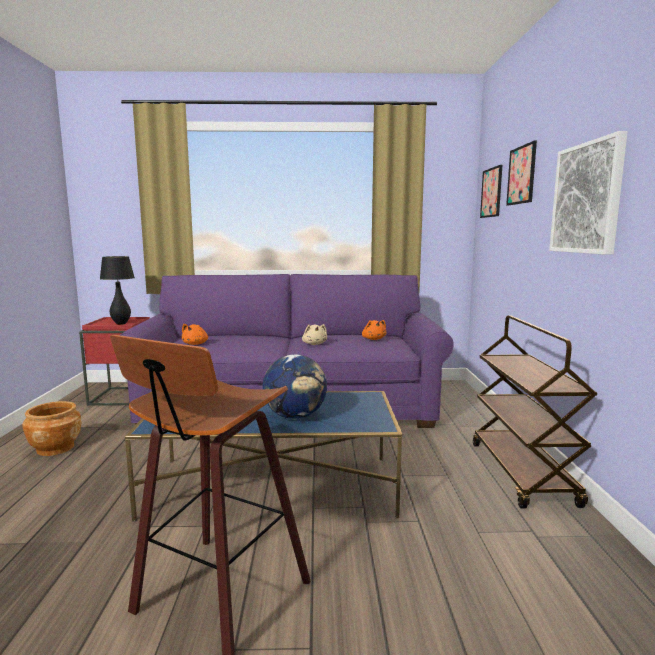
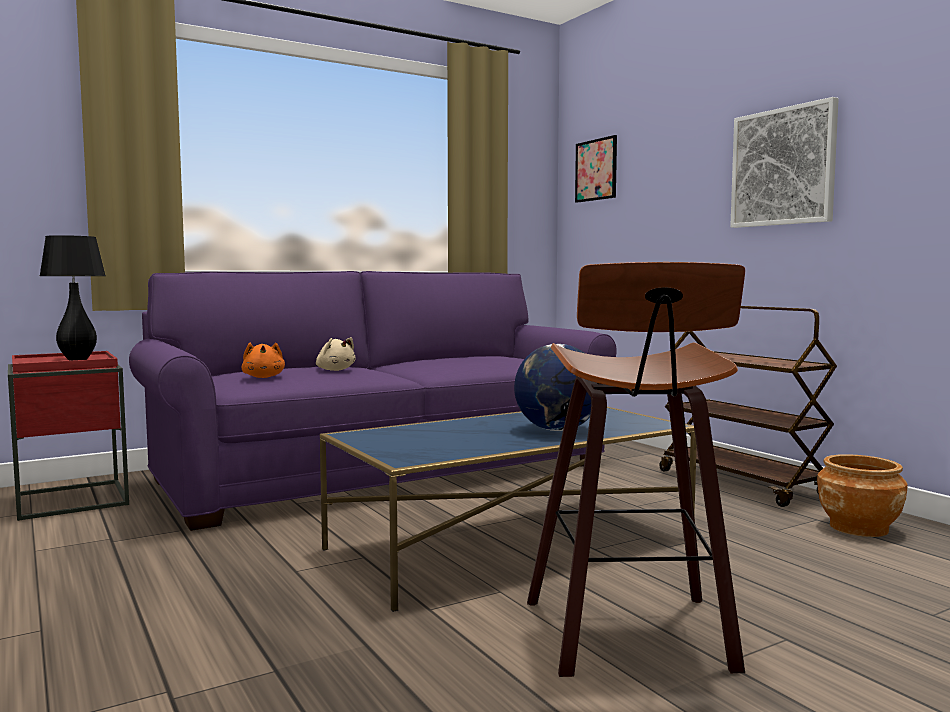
camera: 30 degrees left, 5 degrees down
brown planter [22,401,82,456] -> brown planter moved to [817,454,908,537]
beige plush toy [302,324,327,345] -> beige plush toy moved to [316,337,356,371]
orange plush toy [362,320,386,340] -> none
picture [506,141,537,206] -> none

